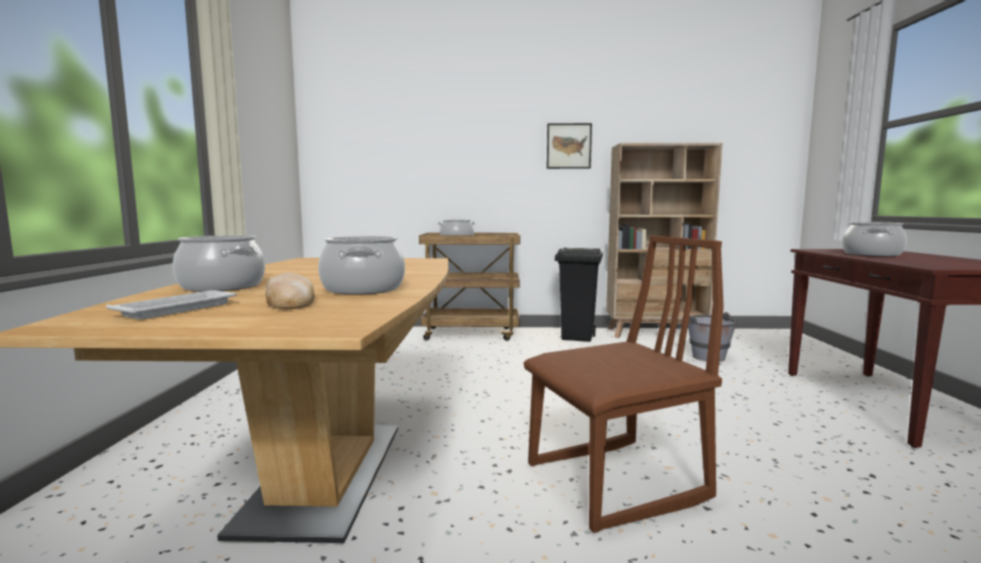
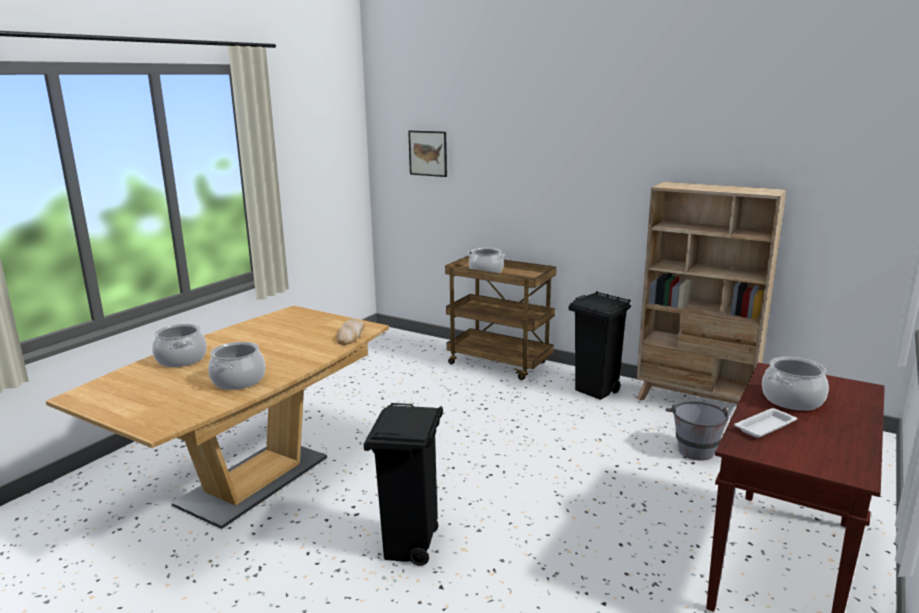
camera: 30 degrees right, 10 degrees up
white tray [106,290,237,319] -> white tray moved to [734,408,797,438]
bread [265,272,315,309] -> bread moved to [337,318,365,345]
brown chair [524,235,724,533] -> black trash can [364,403,443,566]
picture [547,123,592,169] -> picture moved to [408,131,447,177]

